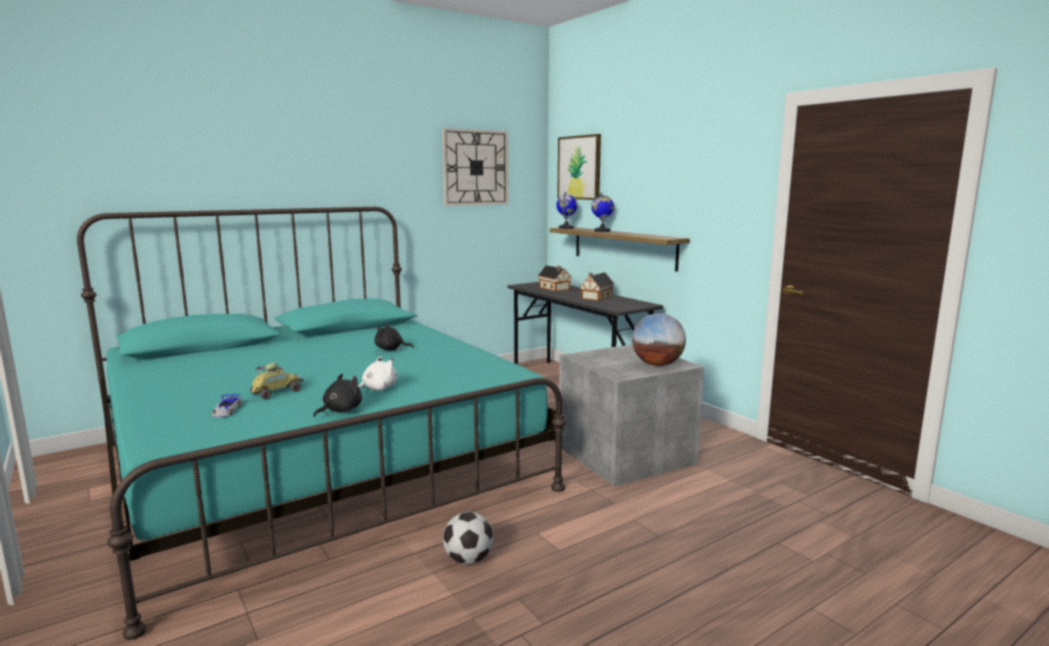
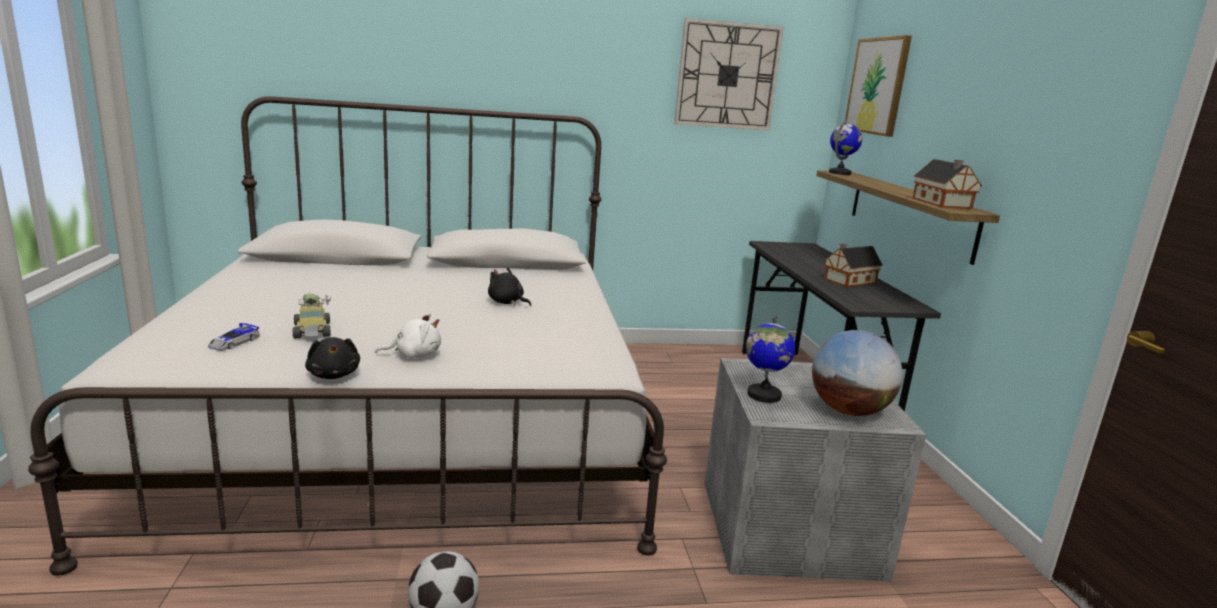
camera: 25 degrees right, 5 degrees up
turquoise bed [77,207,566,640] -> white bed [28,96,667,576]
toy car [250,362,305,400] -> toy car turned 90 degrees clockwise [293,293,331,338]
black plush toy [313,374,362,417] -> black plush toy turned 90 degrees clockwise [305,337,360,379]
toy house [538,266,572,291] -> toy house moved to [913,159,982,209]
globe [591,192,614,232] -> globe moved to [746,315,796,403]

